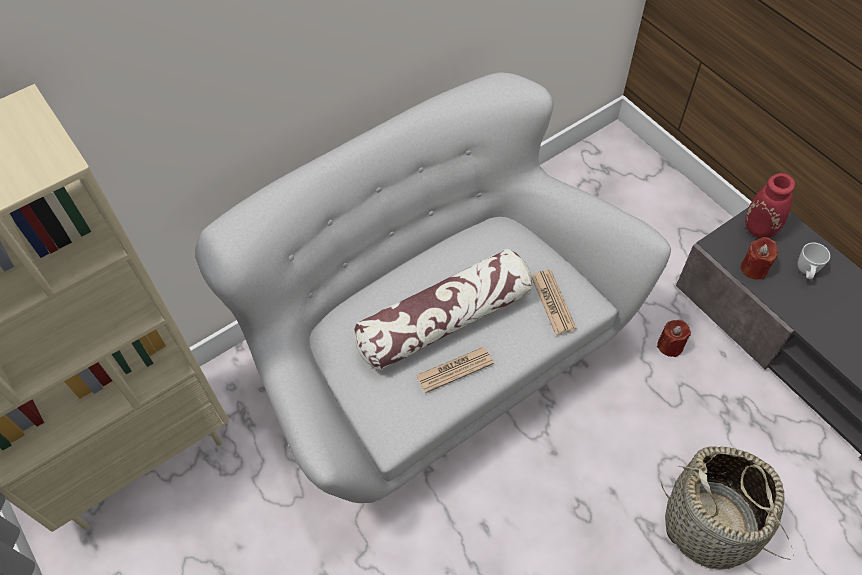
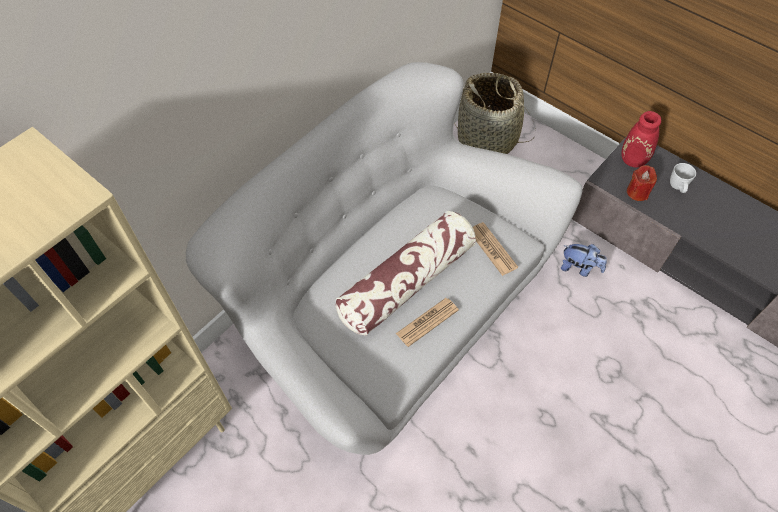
camera: 15 degrees left, 0 degrees up
red candle [657,320,691,357] -> plush toy [561,244,607,277]
basket [661,446,794,570] -> basket moved to [454,73,536,154]

